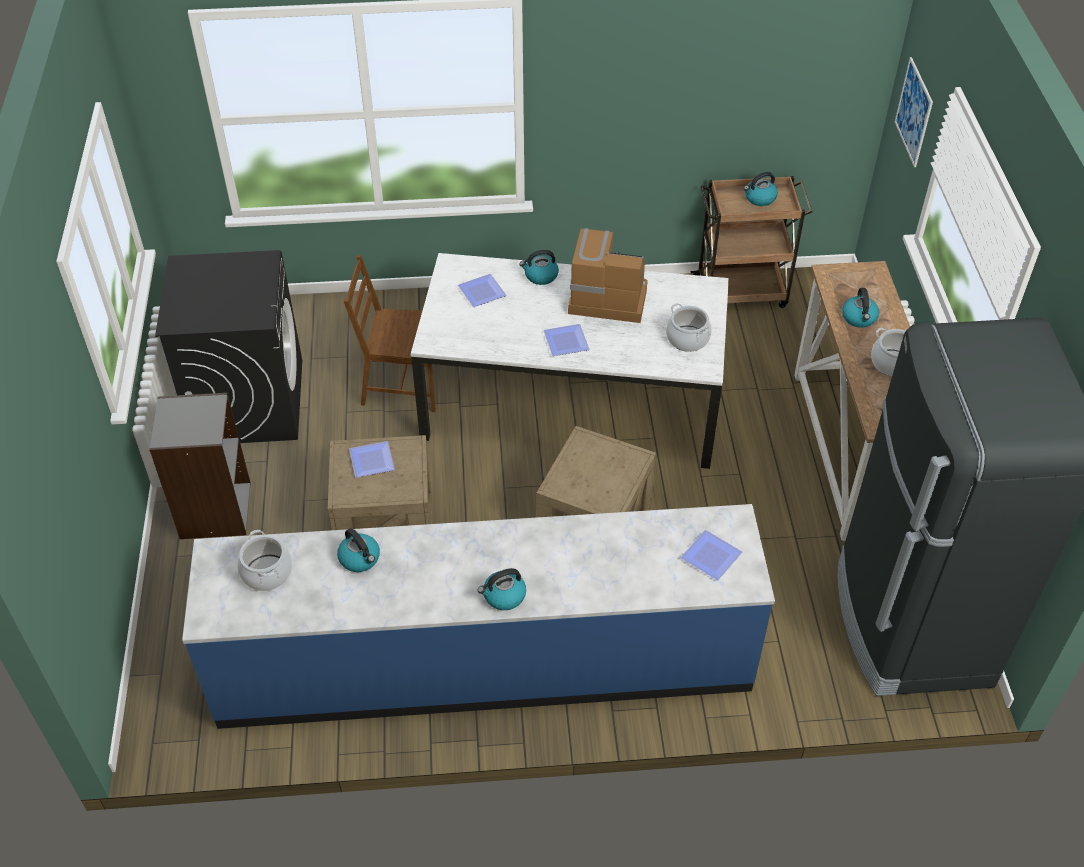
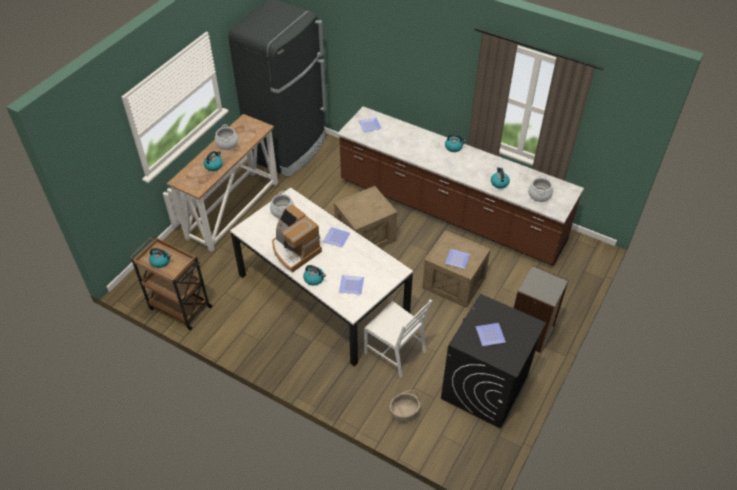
camera: 145 degrees left, 0 degrees up
blue counter [182,504,775,729] -> brown counter [337,106,584,266]
brown chair [344,255,436,412] -> white chair [364,299,432,377]
picture [895,57,933,167] -> none
none -> basket [389,390,420,422]
none -> plate [476,323,506,346]

